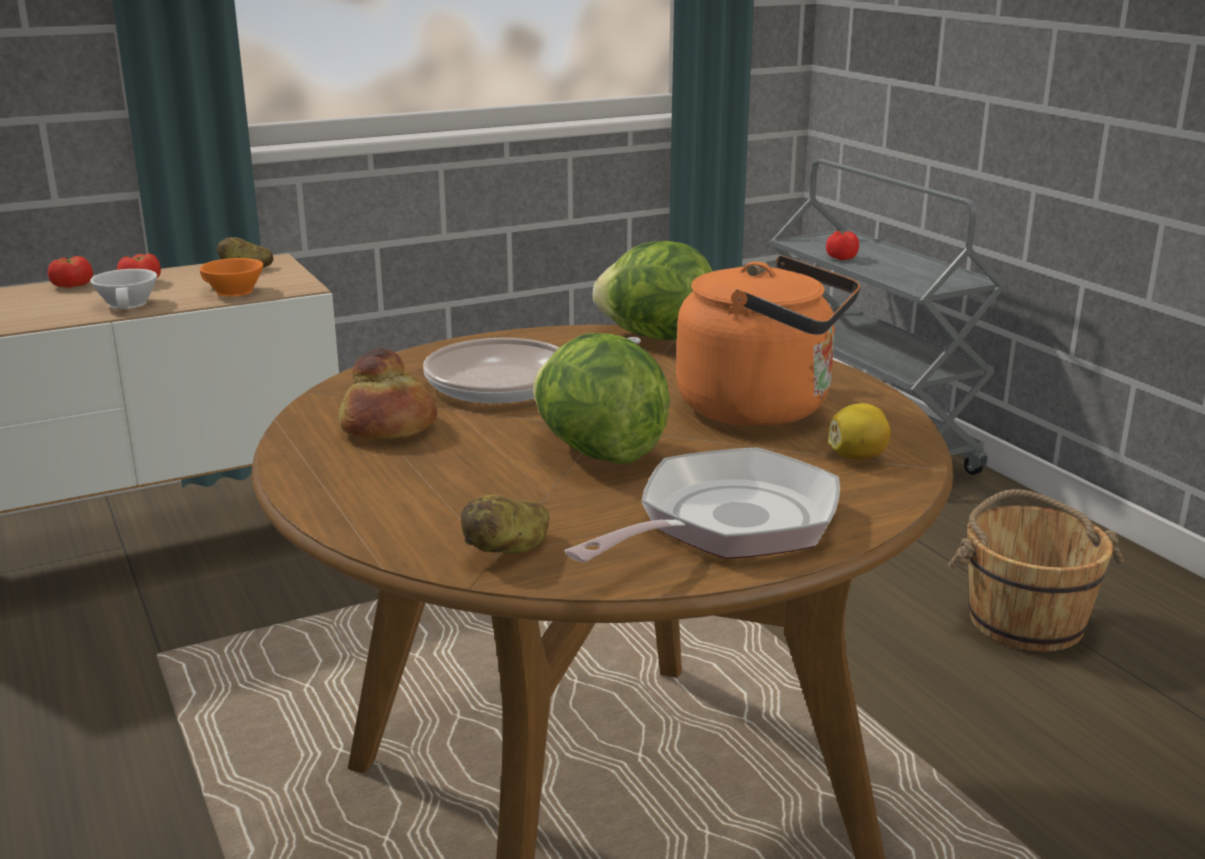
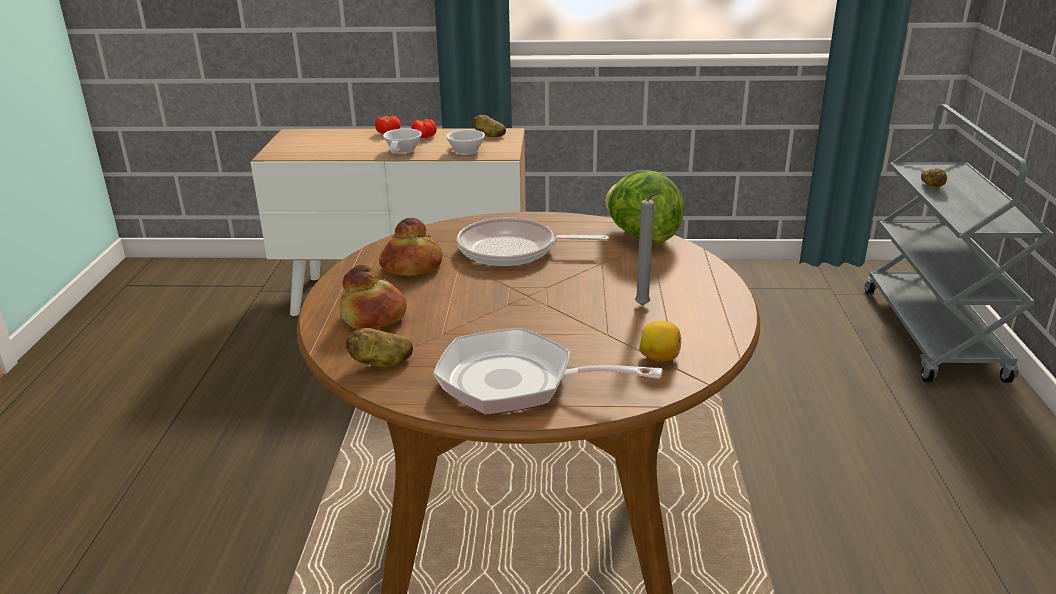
camera: 30 degrees right, 5 degrees up
orange cup [200,258,263,297] -> white cup [446,130,485,155]
lettuce [533,333,670,464] -> none
frying pan [565,447,840,562] -> frying pan turned 150 degrees counterclockwise [433,328,663,415]
orange kettle [676,255,860,426] -> grey candle [635,193,659,306]
tomato [826,231,859,260] -> potato [921,168,947,188]
brown bucket [947,489,1124,652] -> none
none -> bread [339,265,407,329]

